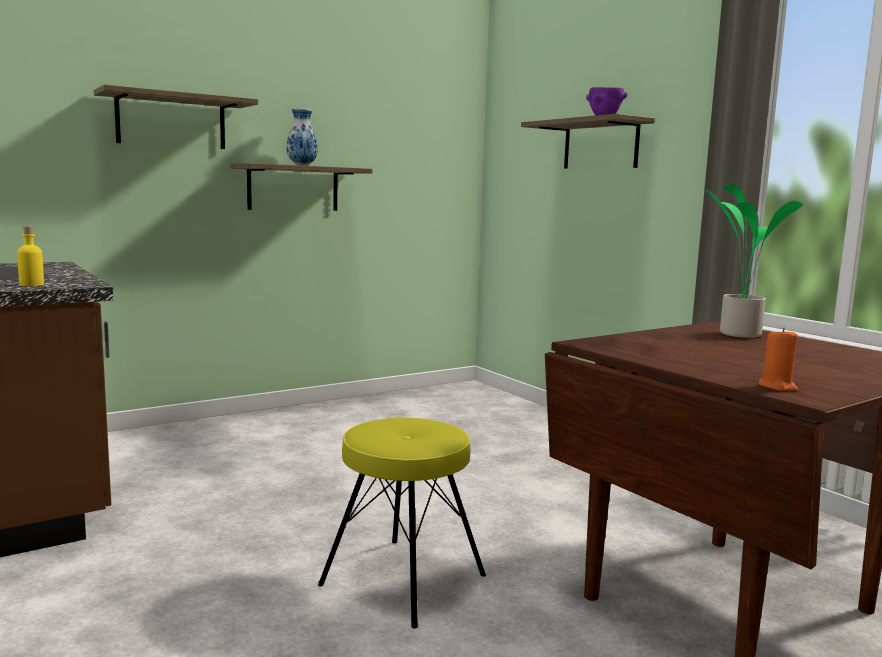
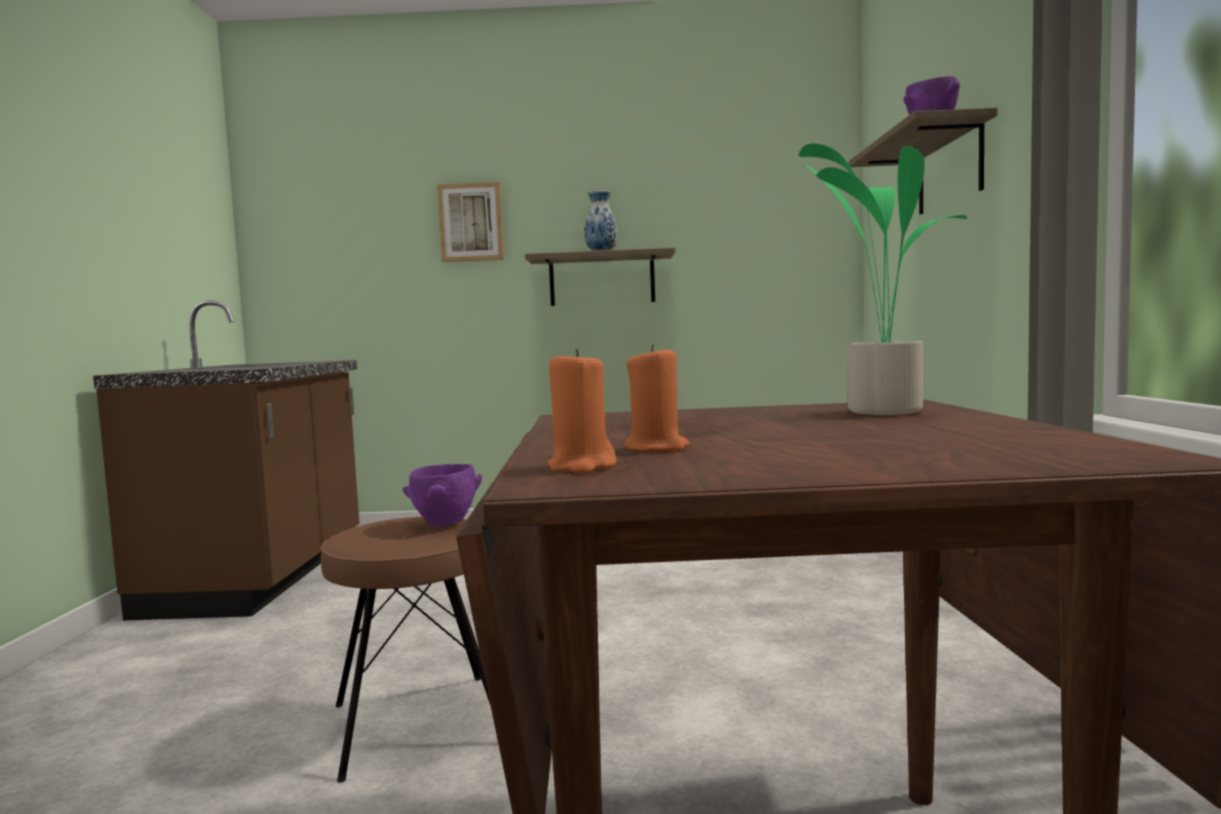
camera: 35 degrees right, 5 degrees down
yellow bottle [17,226,44,286] -> none
shelf [94,85,258,149] -> picture [437,182,504,262]
yellow stool [318,418,486,628] -> brown stool [321,517,491,783]
none -> purple bowl [403,464,482,527]
none -> orange candle [624,344,690,451]

